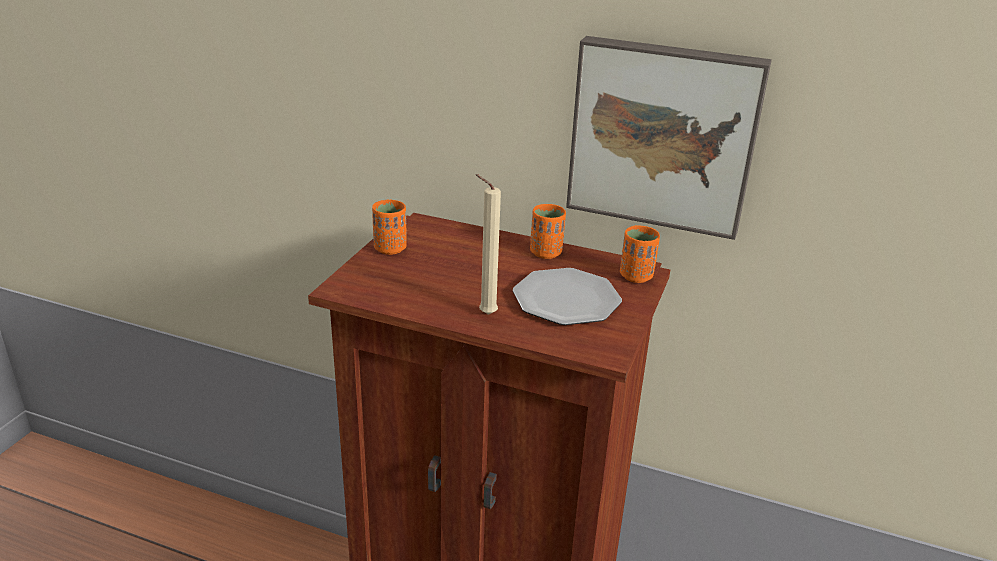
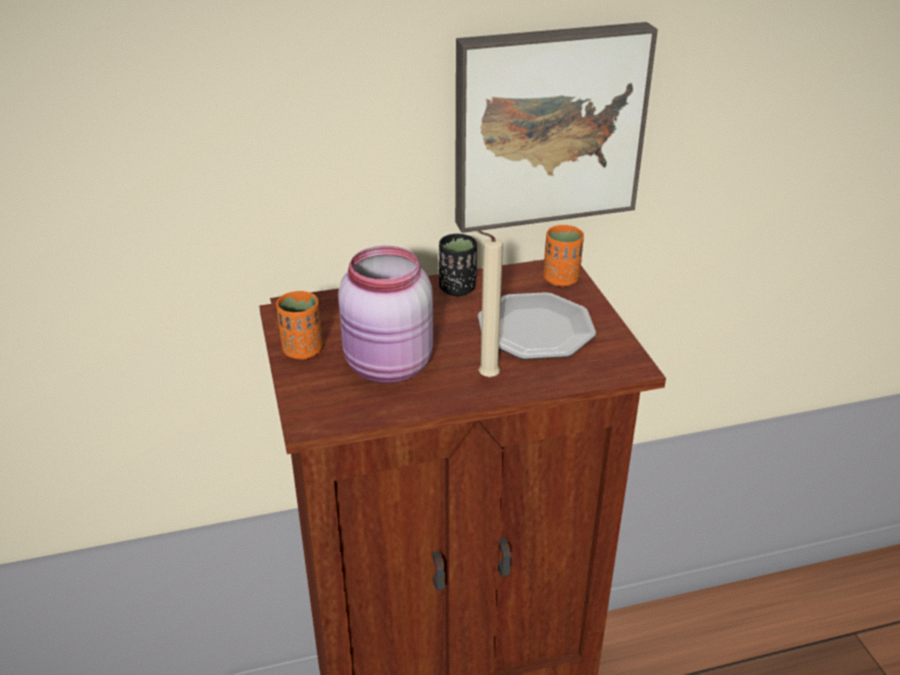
camera: 35 degrees left, 5 degrees up
orange cup [530,204,566,259] -> black cup [439,234,477,296]
none -> pink jar [338,246,434,384]

